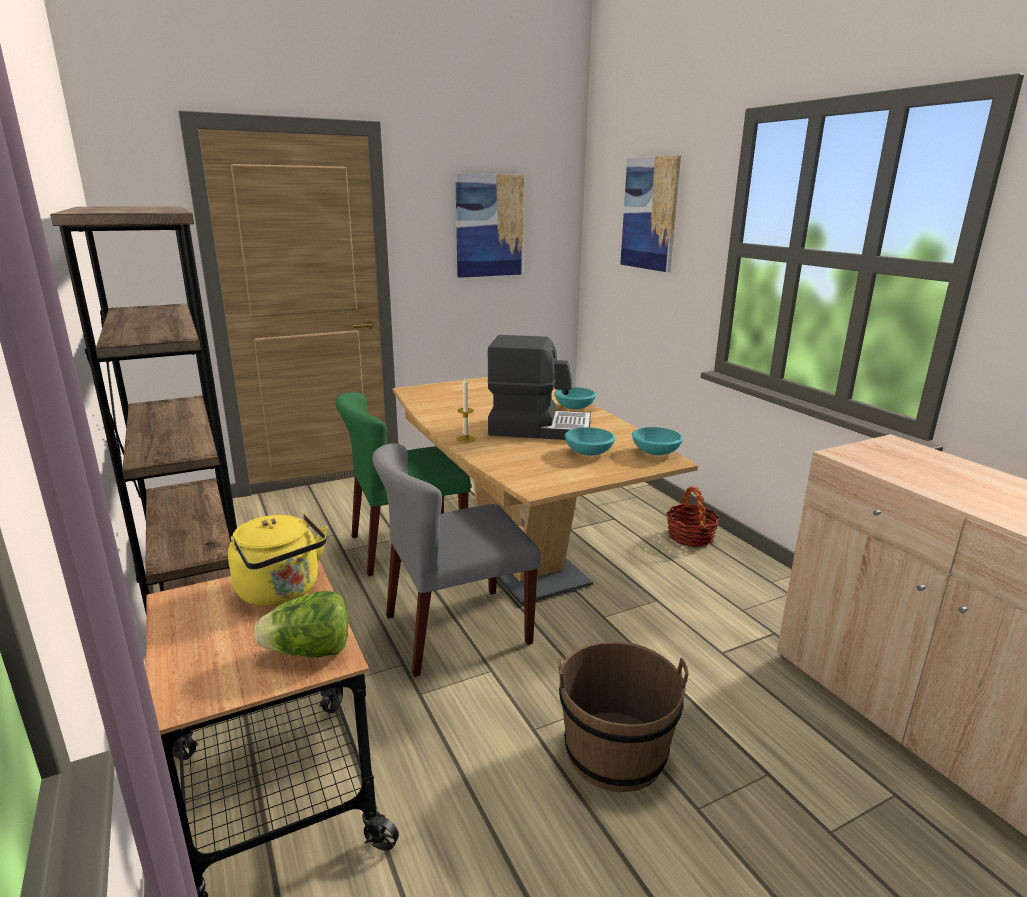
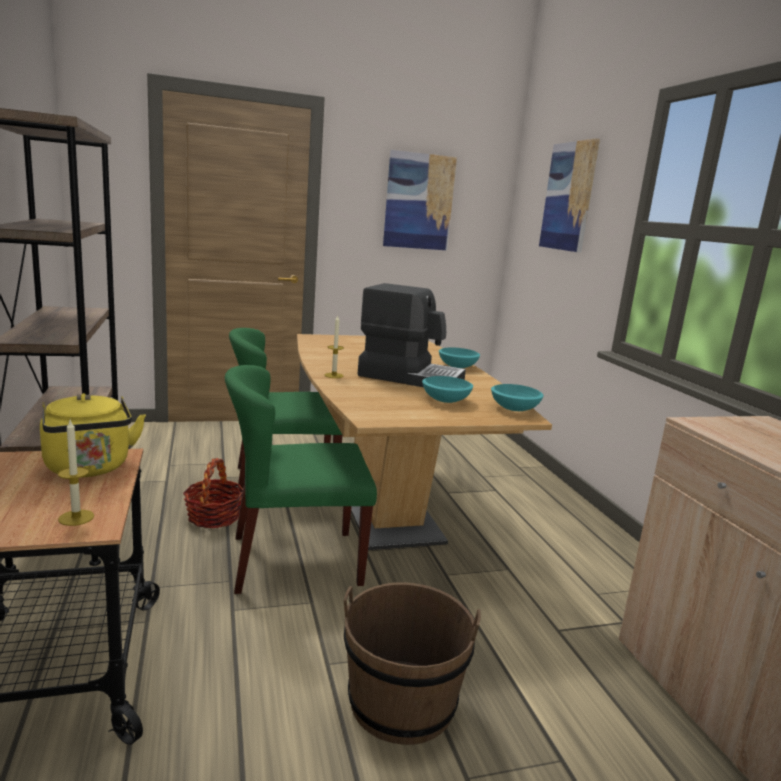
camera: 10 degrees right, 5 degrees down
lettuce [254,591,348,658] -> candle [58,420,94,526]
grey chair [372,443,541,677] -> green chair [225,365,377,594]
basket [666,486,720,547] -> basket moved to [183,458,243,528]

